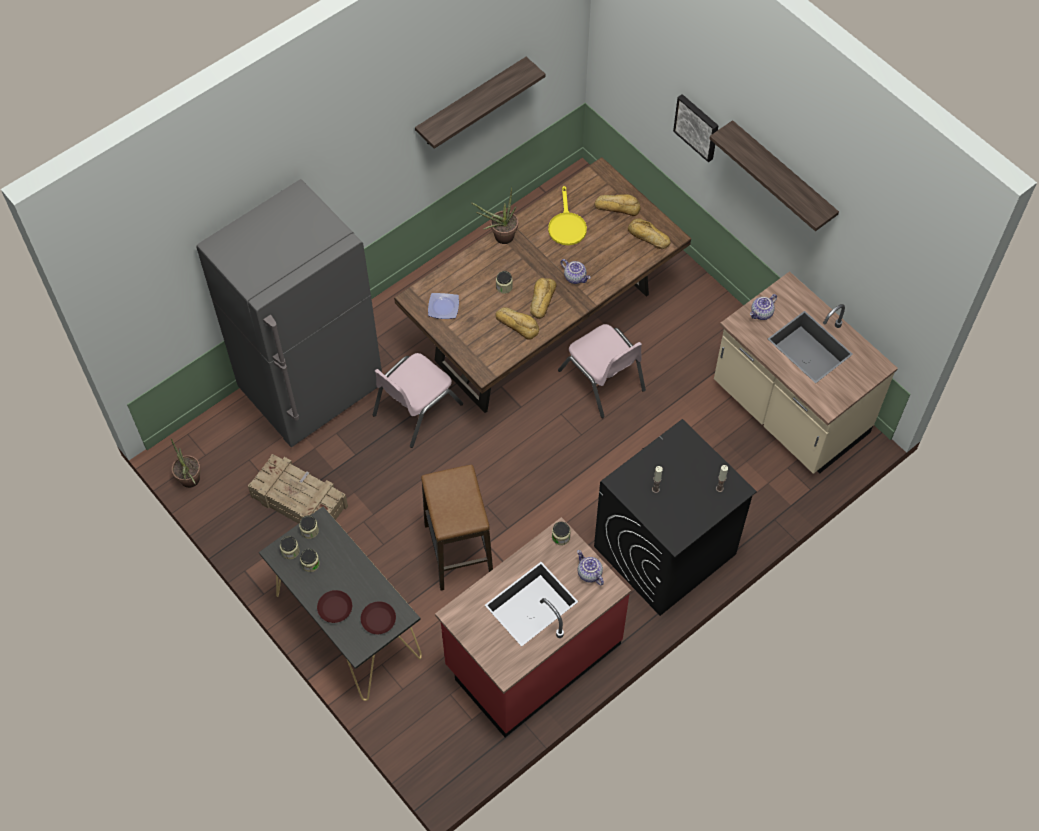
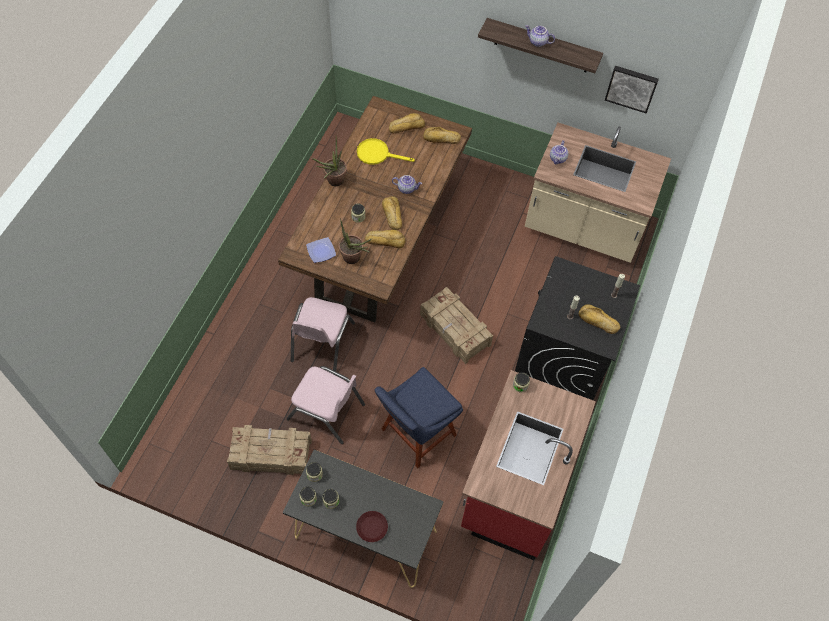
camera: 30 degrees left, 0 degrees up
potted plant [170,438,201,488] -> potted plant moved to [339,218,372,264]
grey fridge [196,179,382,447] -> none
brown plate [361,601,396,634] -> none
shelf [415,57,545,149] -> none
stool [421,465,493,591] -> blue chair [375,367,463,468]
yellow frying pan [548,186,587,245] -> yellow frying pan turned 135 degrees clockwise [357,138,415,165]
pink chair [558,324,646,418] -> pink chair moved to [287,366,365,444]
teapot [577,550,604,585] -> teapot moved to [525,25,555,47]
picture [673,94,718,162] -> picture moved to [605,66,659,113]
none -> crate [420,287,493,364]
none -> bread [579,304,620,334]

